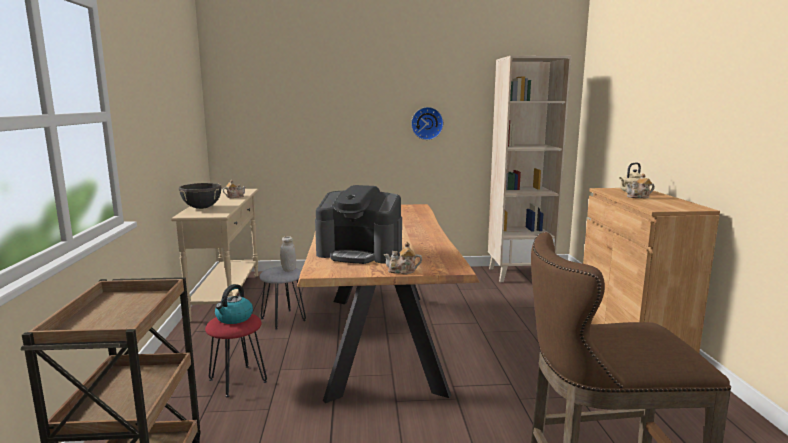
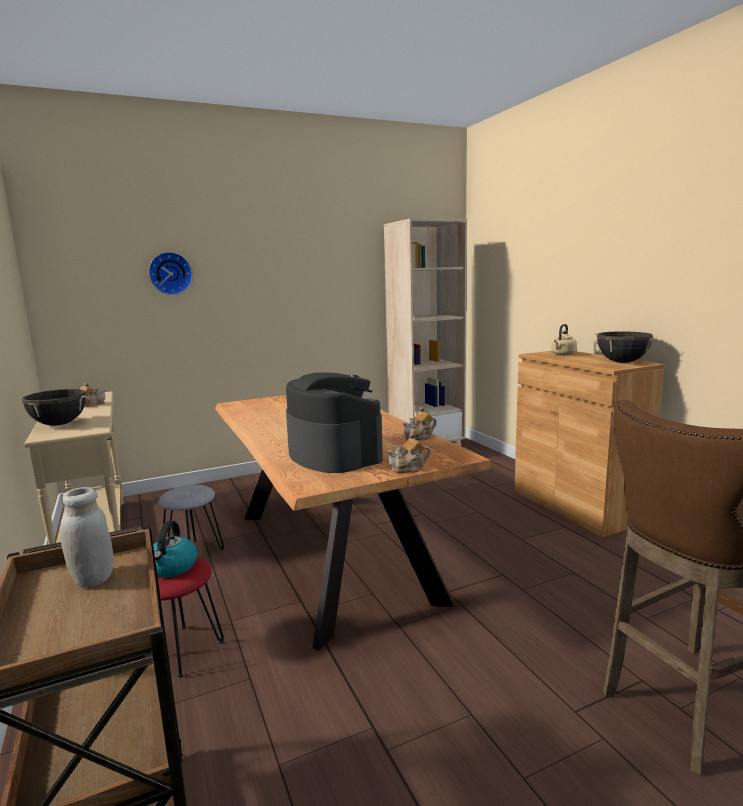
camera: 20 degrees left, 0 degrees up
white jar [280,236,296,272] -> white jar moved to [60,487,114,587]
coffee machine [315,185,402,264] -> coffee machine turned 120 degrees counterclockwise [286,372,383,473]
wall clock [411,107,444,140] -> wall clock moved to [148,252,193,295]
teapot [626,174,655,198] -> teapot moved to [402,407,437,440]
none -> black cooking pot [595,331,657,363]

